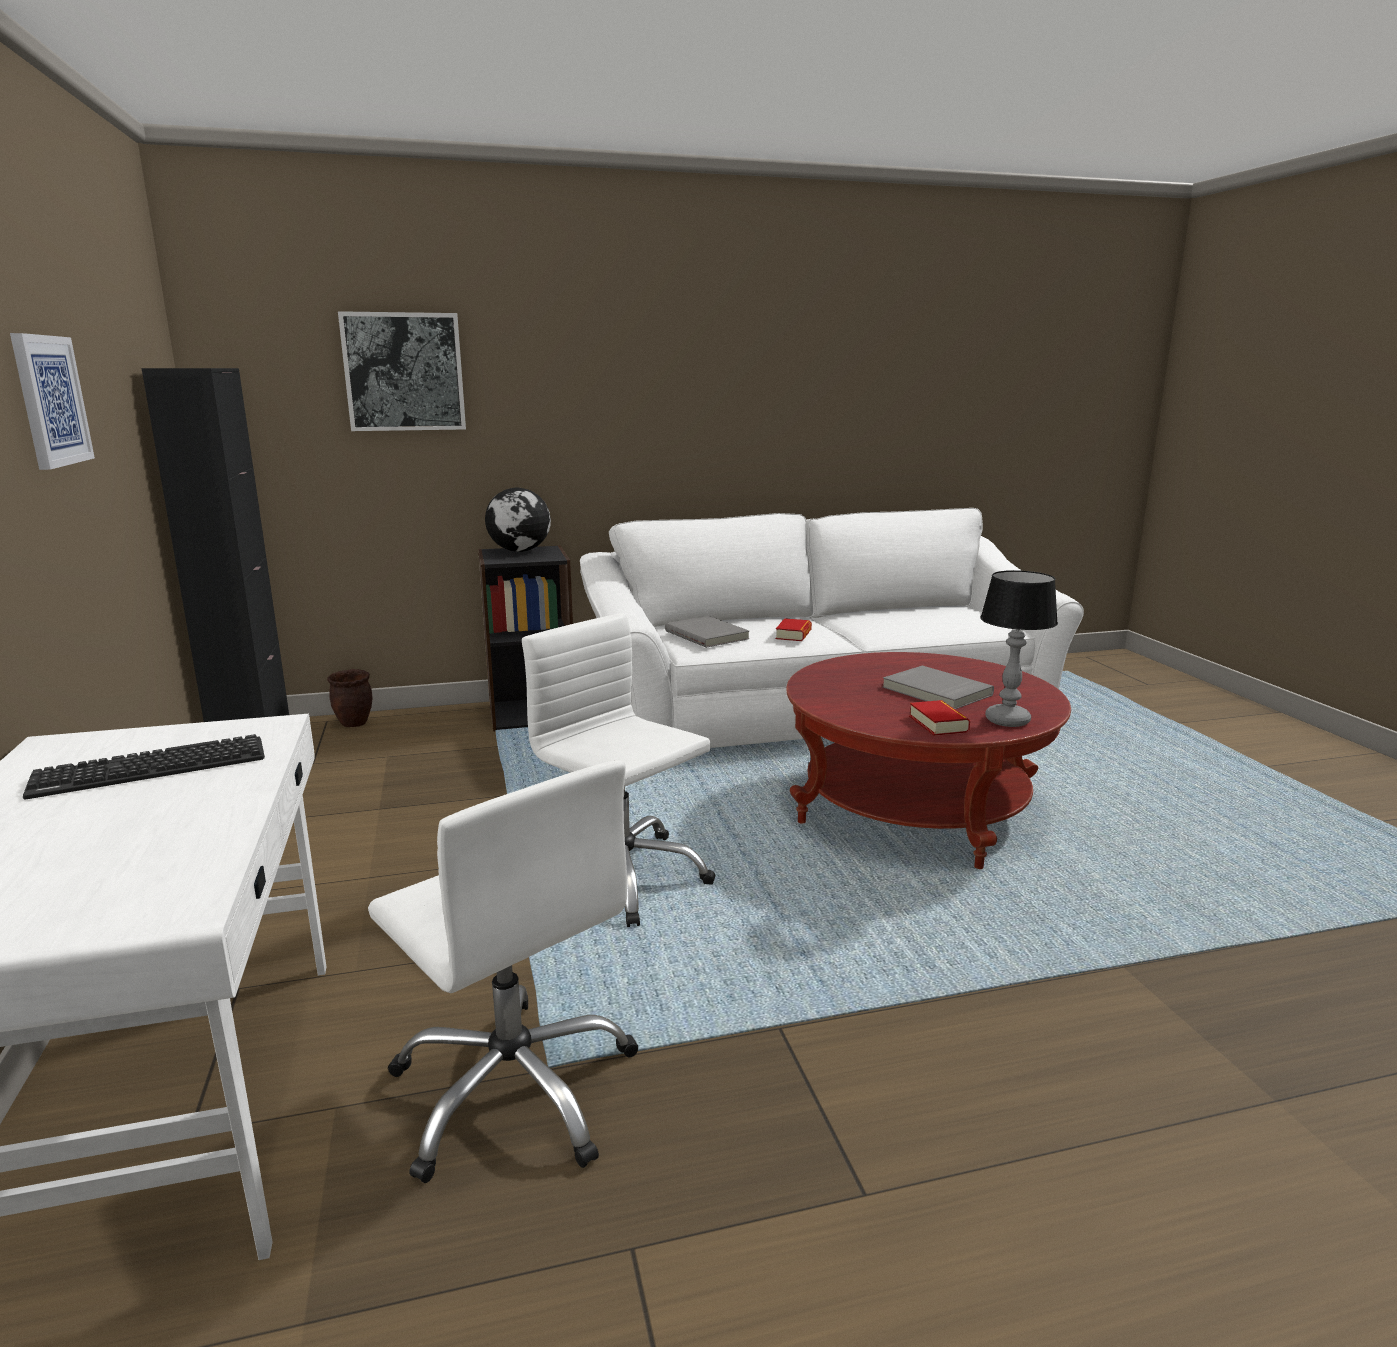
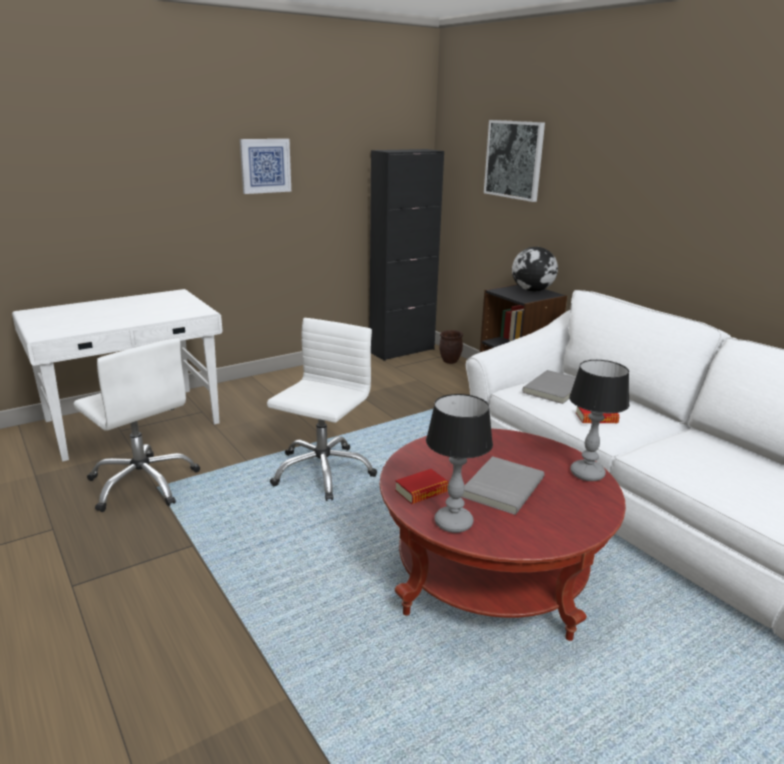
camera: 70 degrees right, 5 degrees up
keyboard [23,734,265,800] -> none
white office chair [368,760,639,1183] -> white office chair turned 75 degrees counterclockwise [73,338,200,512]
none -> table lamp [569,360,630,481]

